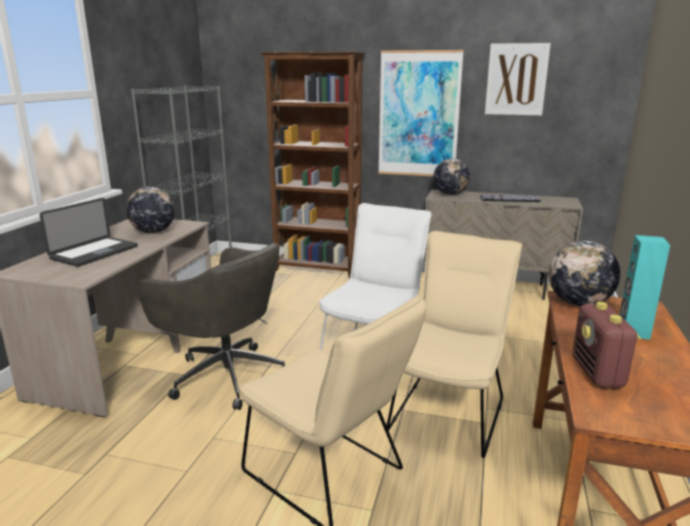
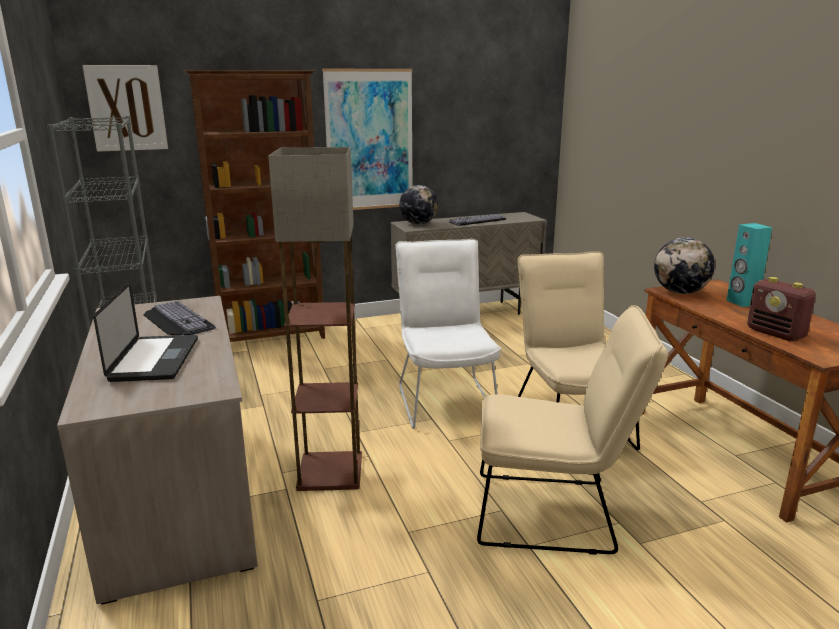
camera: 35 degrees left, 0 degrees up
globe [126,187,175,233] -> keyboard [143,301,216,335]
grey office chair [137,243,285,410] -> floor lamp [268,147,362,491]
picture [485,43,551,116] -> picture moved to [82,65,168,152]

